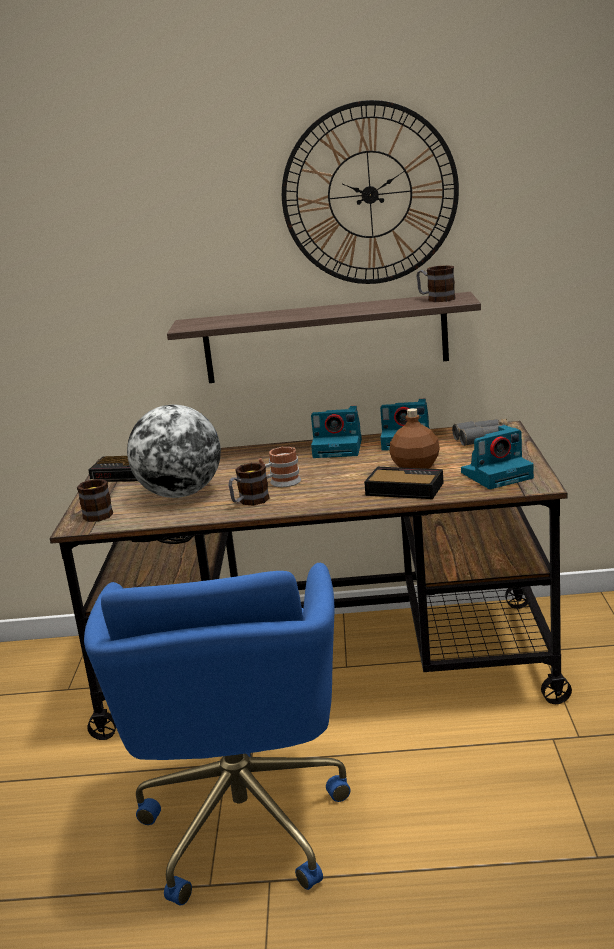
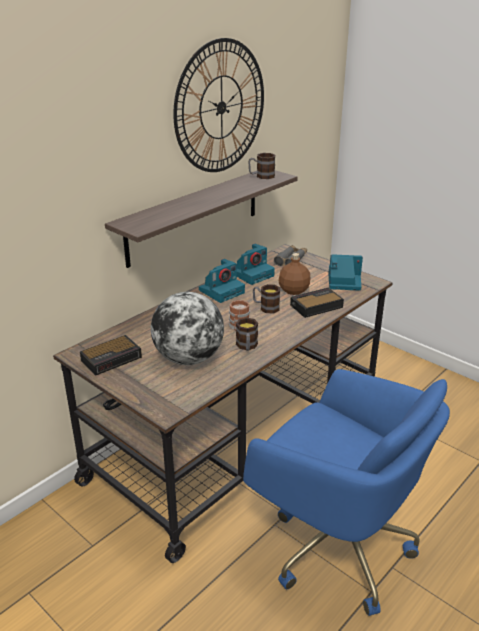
camera: 50 degrees left, 10 degrees up
mug [77,479,113,522] -> mug moved to [253,284,280,313]
camera [461,425,534,489] -> camera turned 105 degrees counterclockwise [328,254,363,291]

